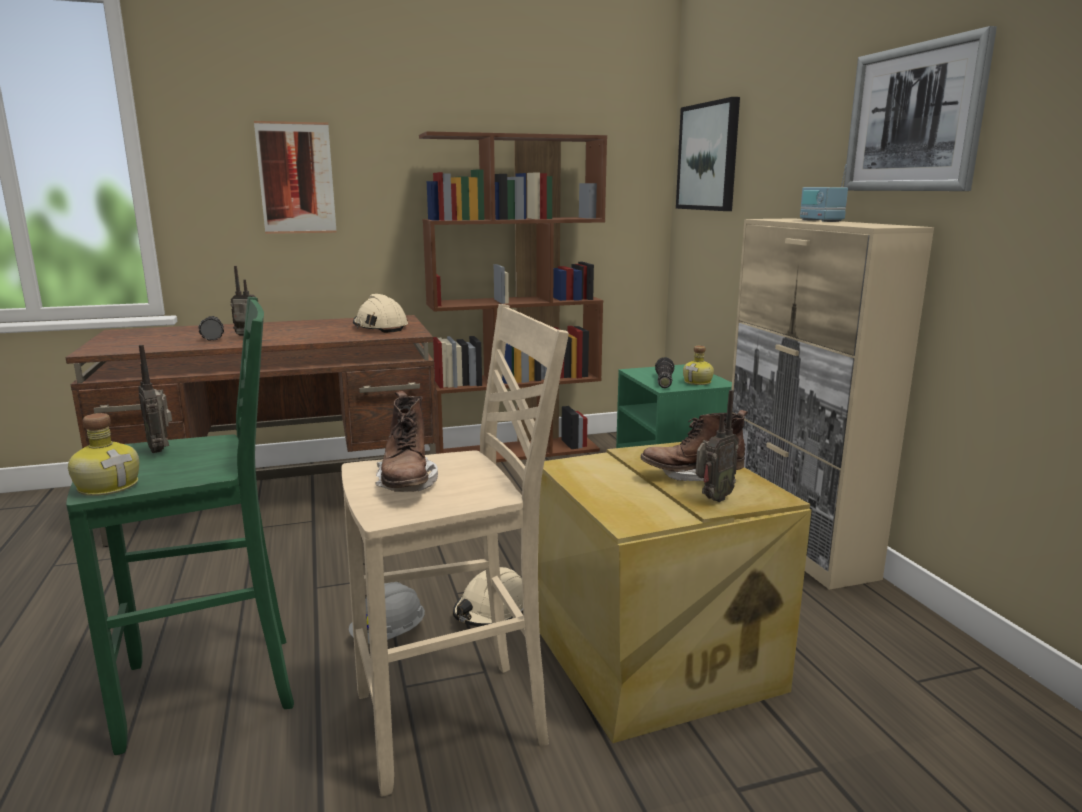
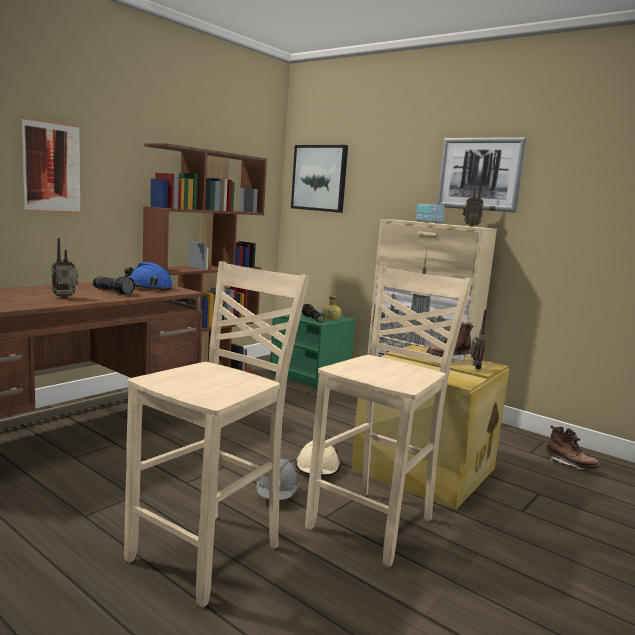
camera: 35 degrees left, 5 degrees down
green stool [66,297,294,755] -> beige stool [124,261,310,608]
bottle [68,413,139,496] -> none
radio [138,345,172,453] -> radio moved to [463,179,484,227]
flashlight [198,316,224,341] -> flashlight moved to [93,276,136,294]
beige hard hat [353,294,408,333] -> blue hard hat [124,262,173,291]
brown boot [375,391,438,492] -> brown boot moved to [546,425,600,470]

